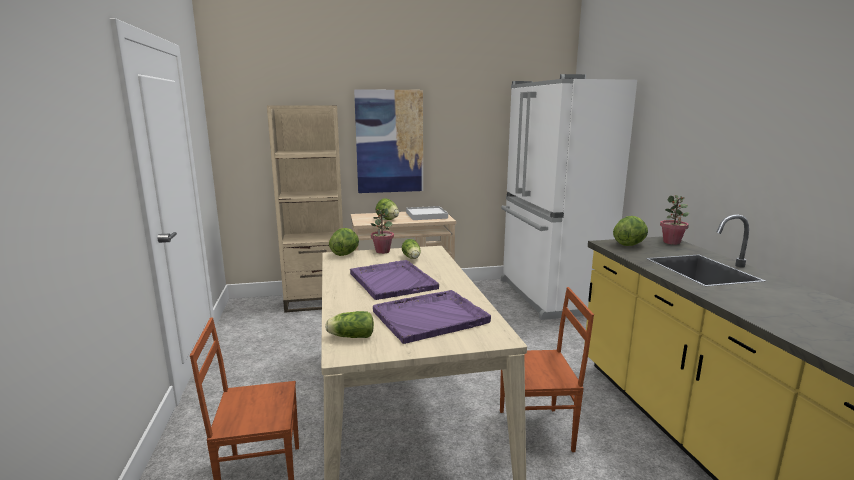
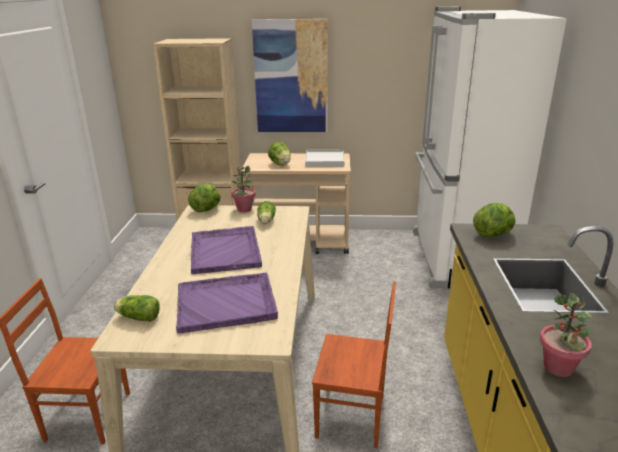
camera: 15 degrees right, 10 degrees up
potted plant [660,195,689,245] -> potted plant moved to [540,293,592,377]

